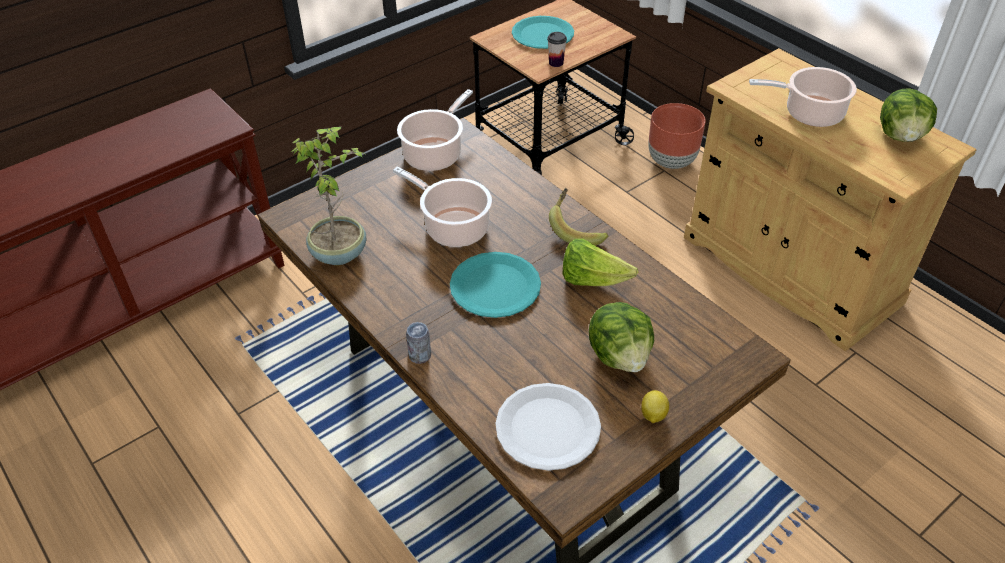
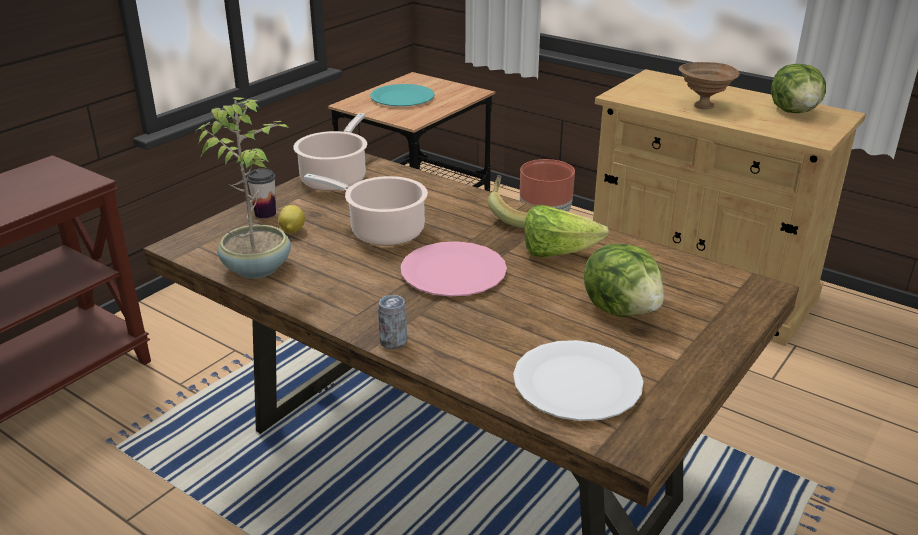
camera: 15 degrees left, 15 degrees down
turquoise plate [450,252,541,318] -> pink plate [401,241,507,296]
cup [547,32,567,67] -> cup moved to [247,169,276,218]
lemon [641,390,669,423] -> lemon moved to [278,205,305,233]
cooking pot [749,67,857,127] -> brown bowl [678,62,740,109]

